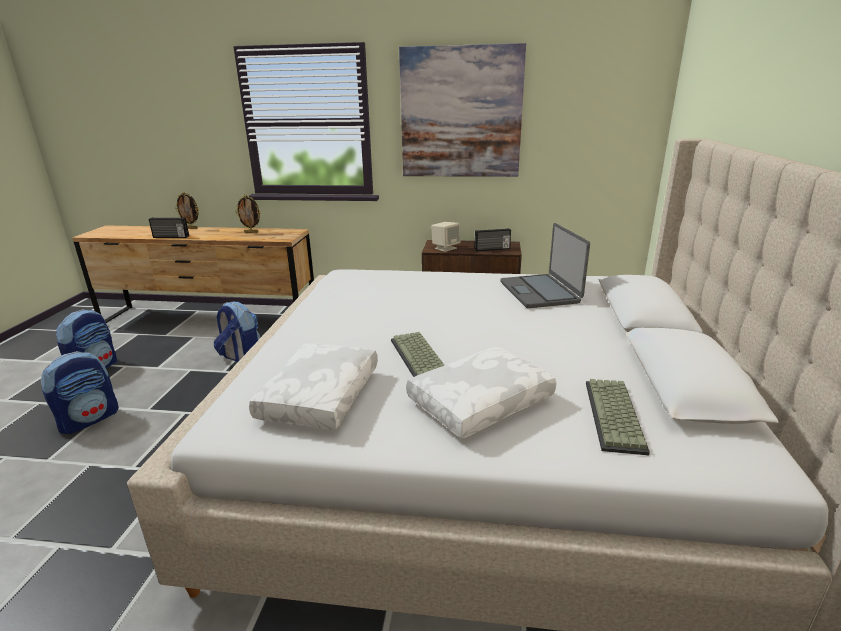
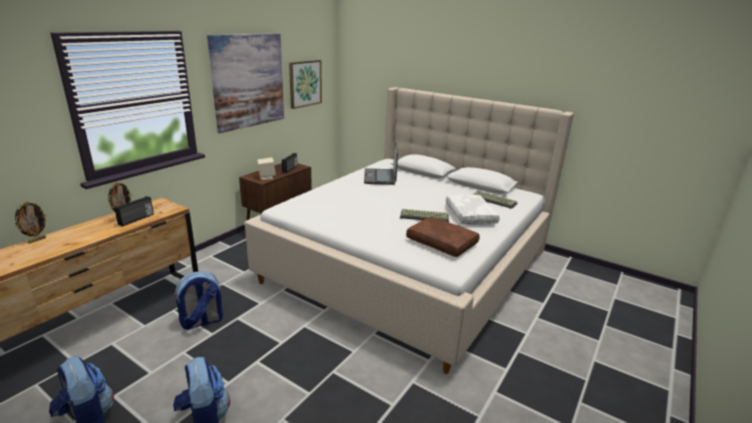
camera: 65 degrees left, 0 degrees up
radio [149,217,189,238] -> radio moved to [114,196,154,227]
white pillow [249,343,378,430] -> brown pillow [406,216,480,257]
laptop [500,223,590,308] -> laptop turned 75 degrees clockwise [364,141,398,185]
none -> picture [289,60,322,109]

